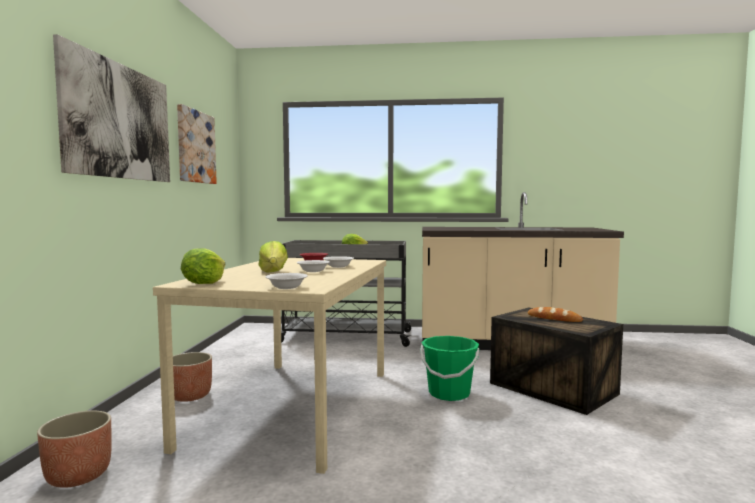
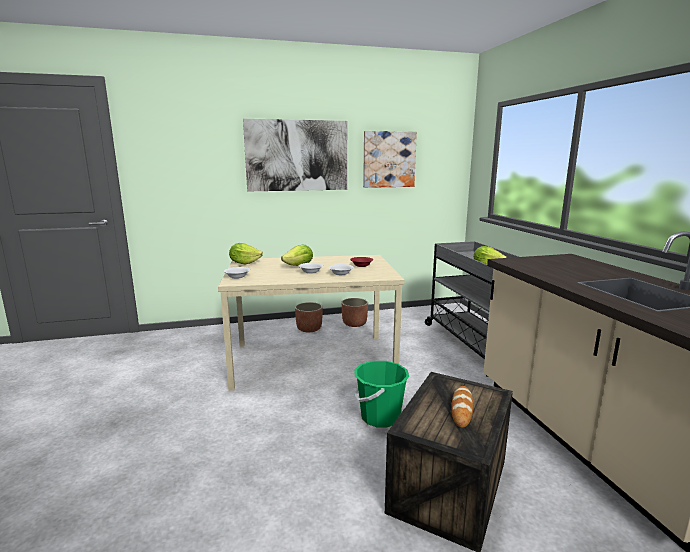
camera: 70 degrees right, 10 degrees up
planter [37,411,112,488] -> planter moved to [341,298,368,327]

